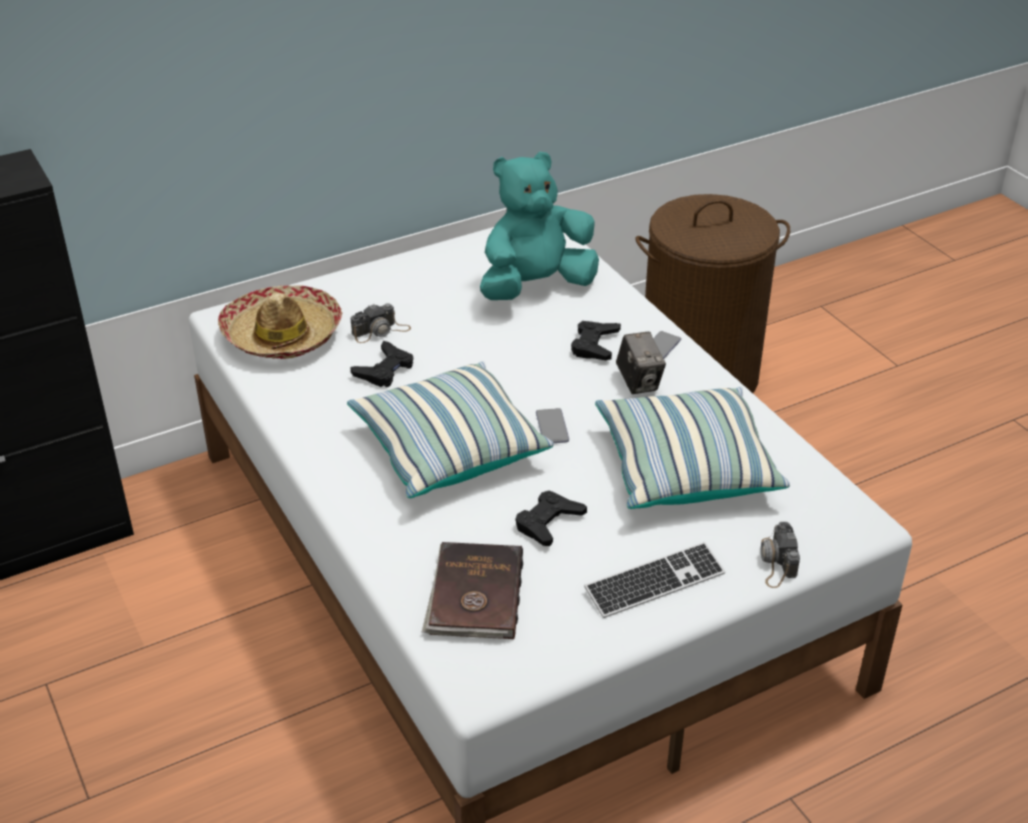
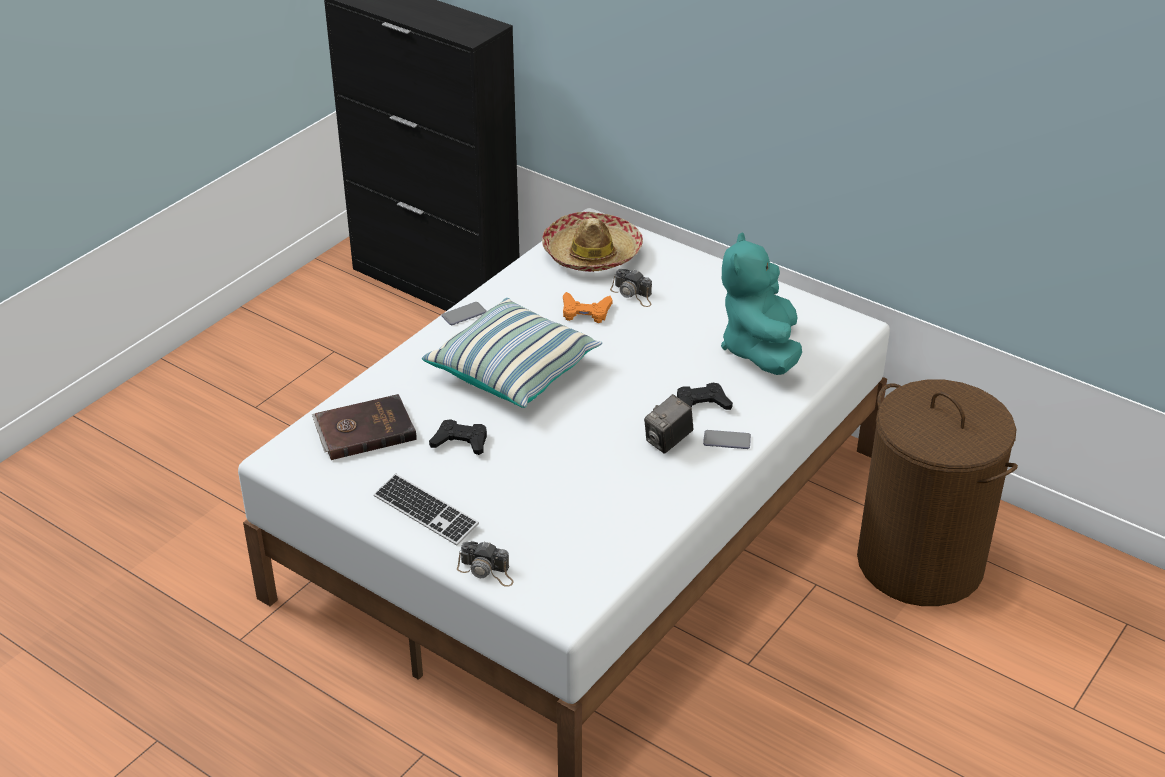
camera: 65 degrees right, 0 degrees up
black game controller [350,341,413,387] -> orange game controller [563,292,613,323]
turquoise plush toy [480,151,599,300] -> turquoise plush toy turned 120 degrees counterclockwise [721,232,802,375]
phone [536,408,569,443] -> phone moved to [441,302,487,325]
pillow [595,387,790,509] -> none
camera [761,522,800,588] -> camera turned 135 degrees counterclockwise [457,541,514,587]

